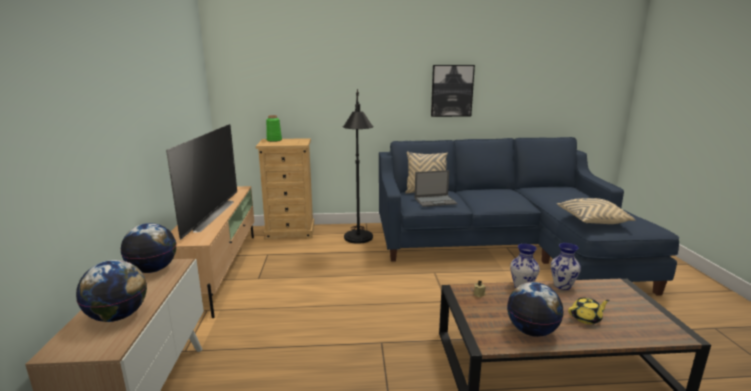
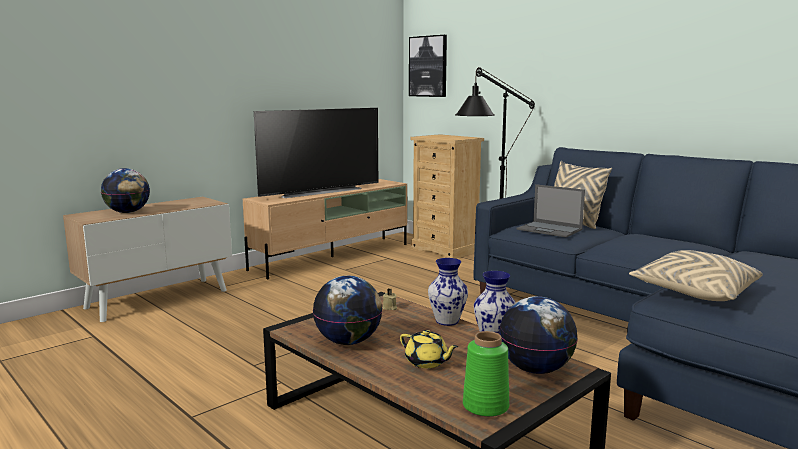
camera: 50 degrees right, 5 degrees down
globe [121,223,176,273] -> globe moved to [499,296,578,374]
green vase [266,115,282,142] -> green vase moved to [463,331,509,417]
picture [431,65,475,117] -> picture moved to [409,35,447,97]

